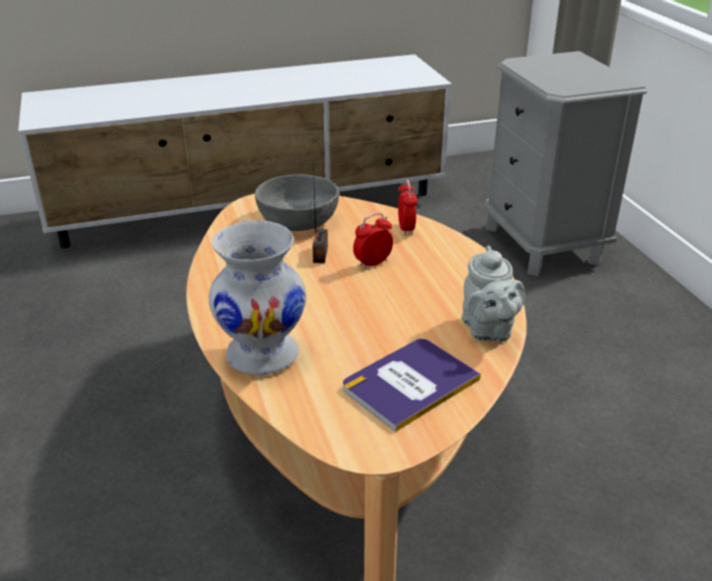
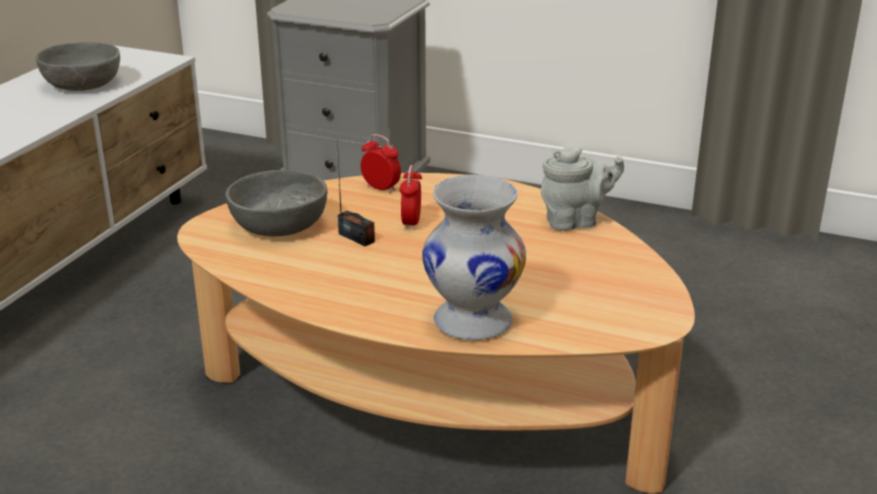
camera: 50 degrees left, 5 degrees down
book [343,339,481,432] -> none
grey teapot [462,245,525,342] -> grey teapot turned 45 degrees counterclockwise [541,147,624,231]
none -> grey bowl [36,42,120,91]

